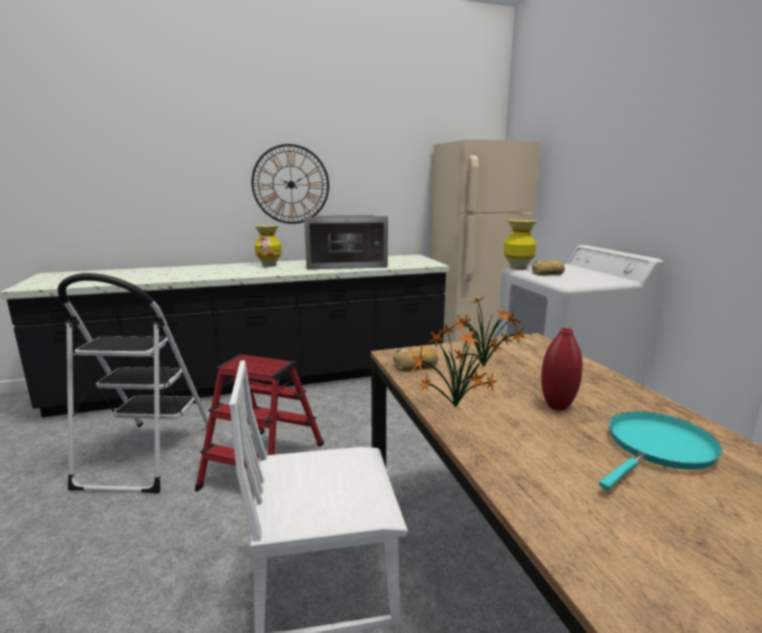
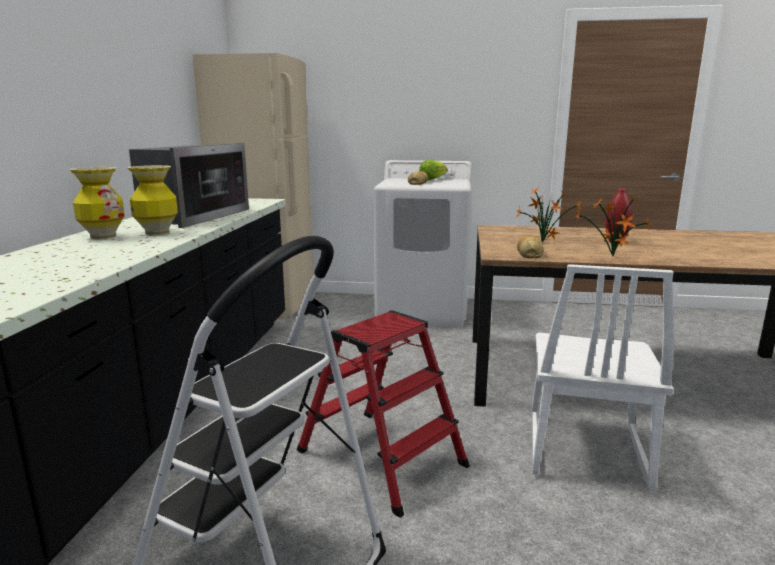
camera: 65 degrees left, 0 degrees up
wall clock [251,144,329,224] -> none
vase [504,219,537,270] -> vase moved to [128,165,178,236]
turquoise frying pan [599,411,722,490] -> none
none -> lettuce [419,160,447,180]

